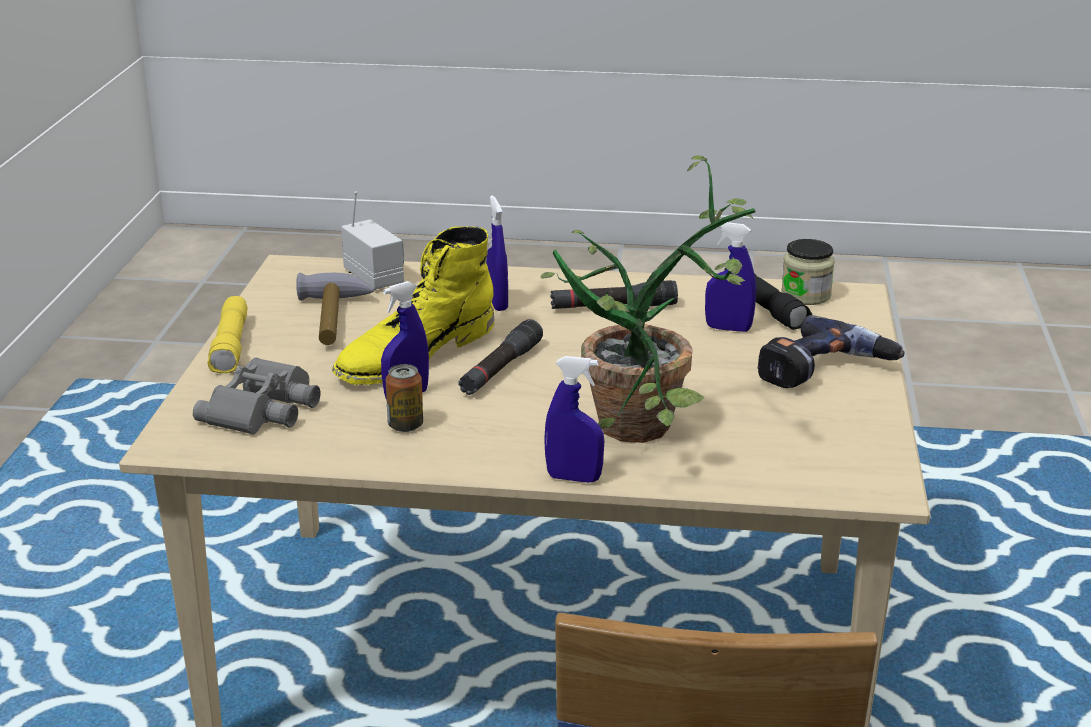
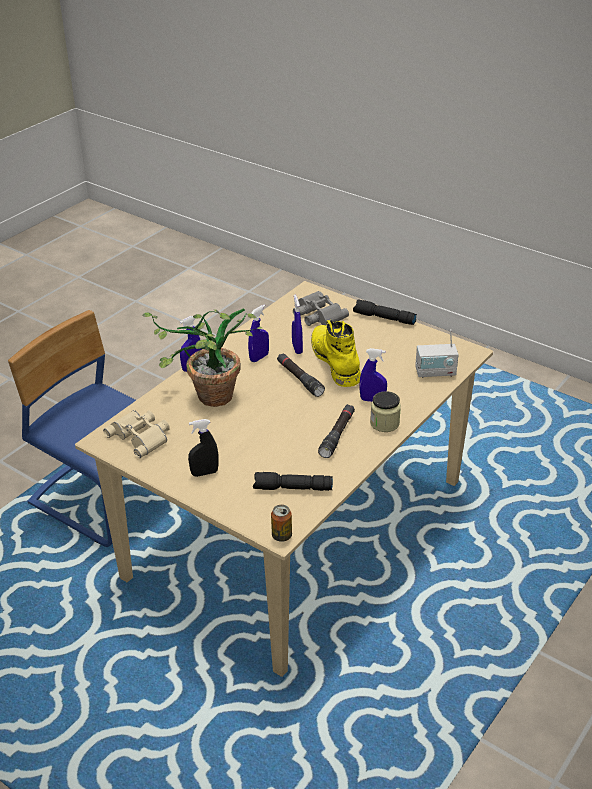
camera: 120 degrees right, 10 degrees up
yellow flashlight [208,296,247,373] -> black flashlight [353,299,417,325]
hammer [296,273,374,345] -> none
can [386,364,423,432] -> can moved to [271,505,292,542]
blue spray bottle [705,222,756,332] -> blue spray bottle moved to [248,305,269,362]
power drill [758,315,904,388] -> black spray bottle [188,419,219,477]
jar [781,239,835,305] -> jar moved to [370,391,401,432]
none -> beige binoculars [103,410,170,458]

